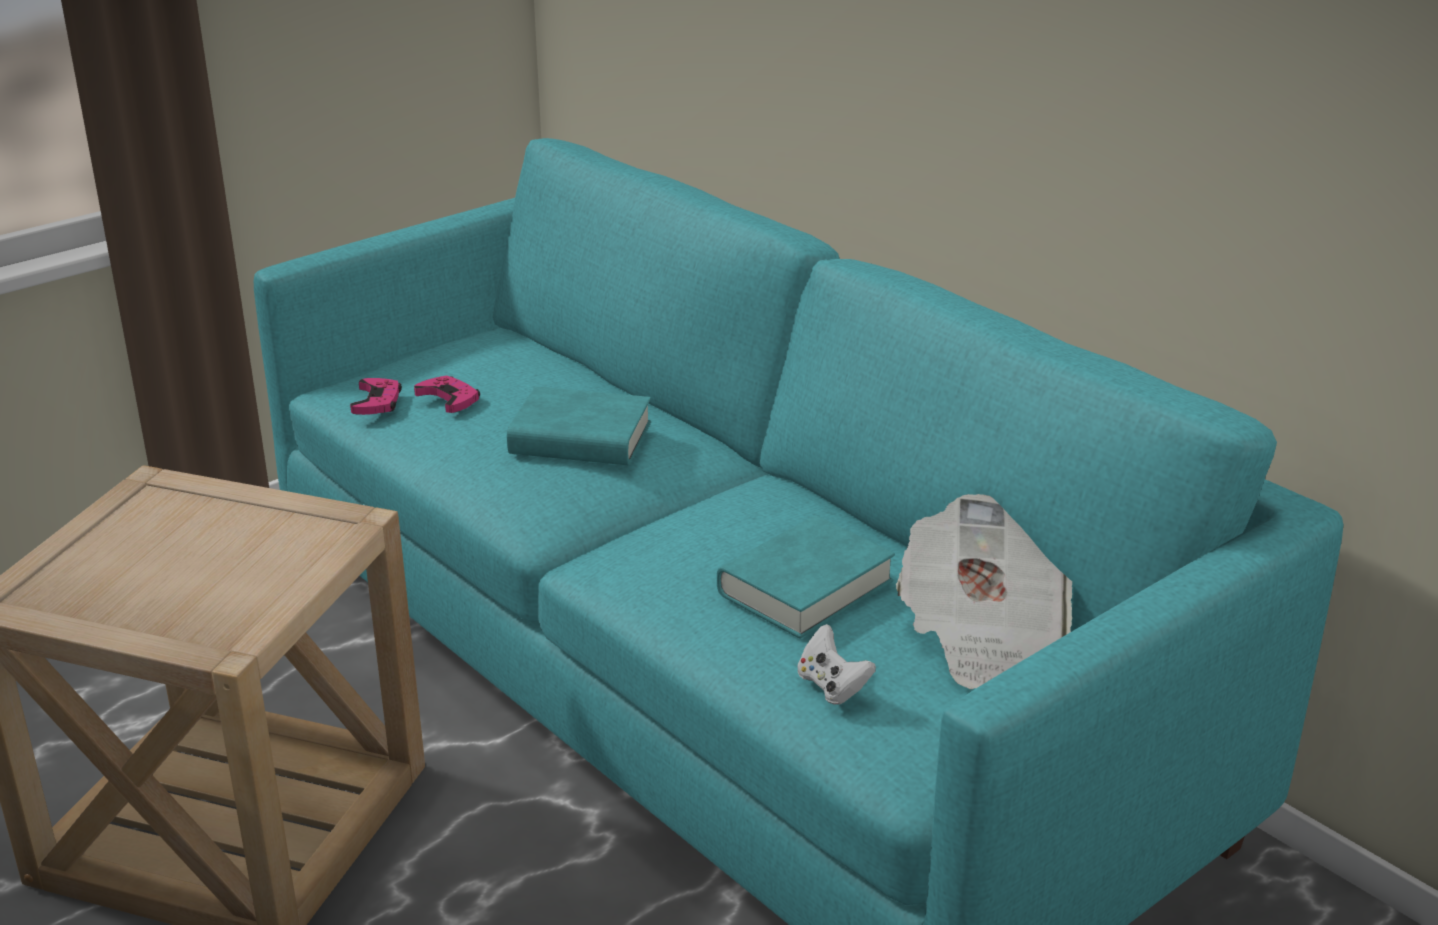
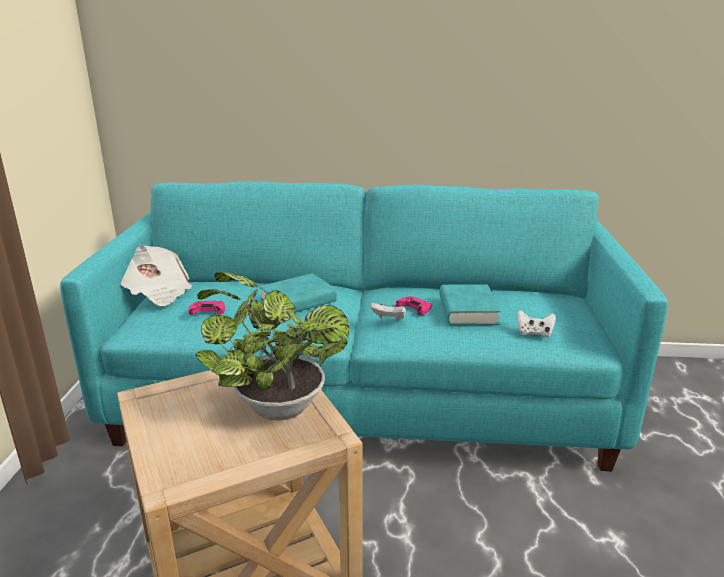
camera: 45 degrees left, 5 degrees down
pink game controller [350,378,402,415] -> pink game controller moved to [396,296,432,315]
newspaper [896,494,1072,689] -> newspaper moved to [120,244,192,306]
none -> potted plant [195,272,349,421]
none -> white game controller [370,302,406,320]

